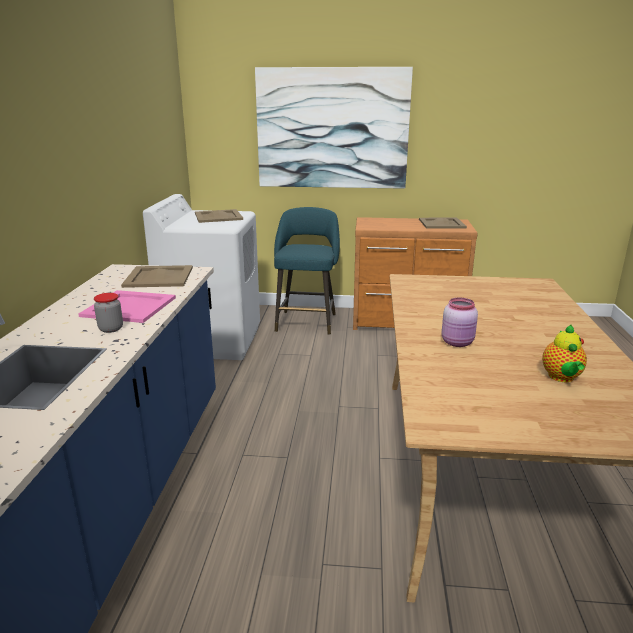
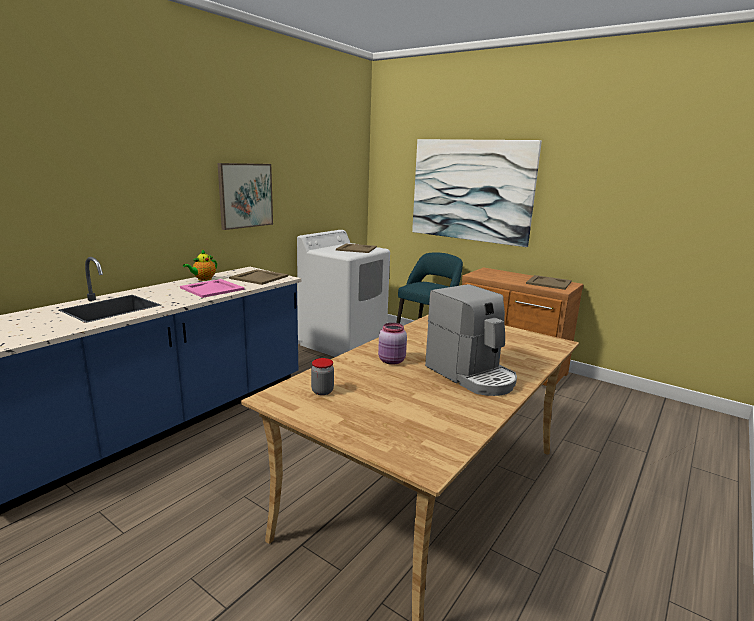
camera: 30 degrees right, 5 degrees down
jar [94,293,123,333] -> jar moved to [311,358,334,395]
teapot [542,325,587,382] -> teapot moved to [183,249,217,281]
none -> picture [218,163,273,230]
none -> coffee machine [425,284,517,396]

